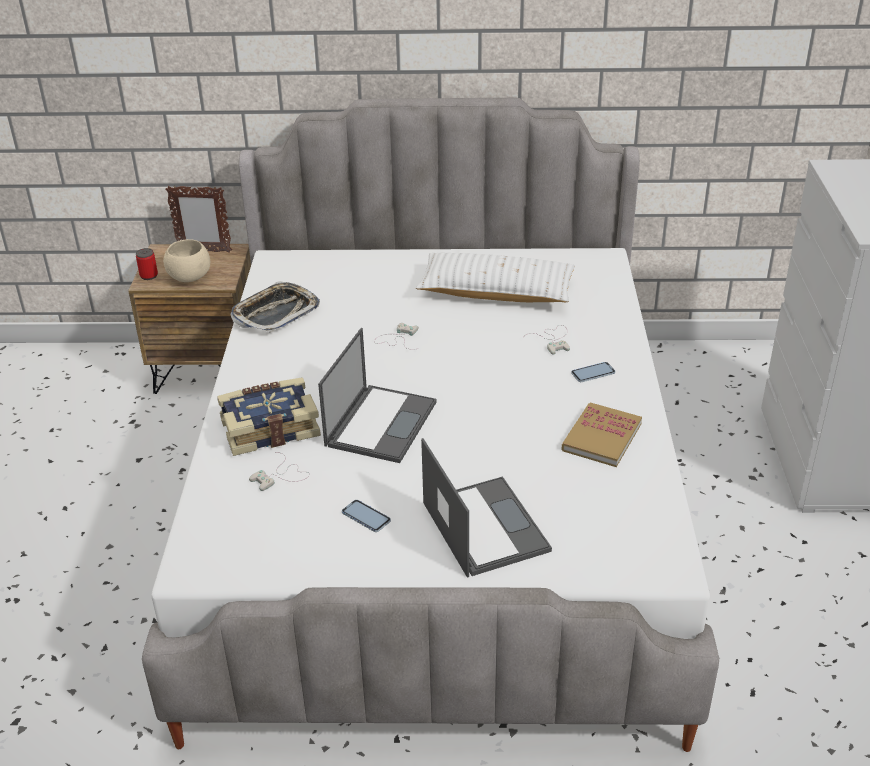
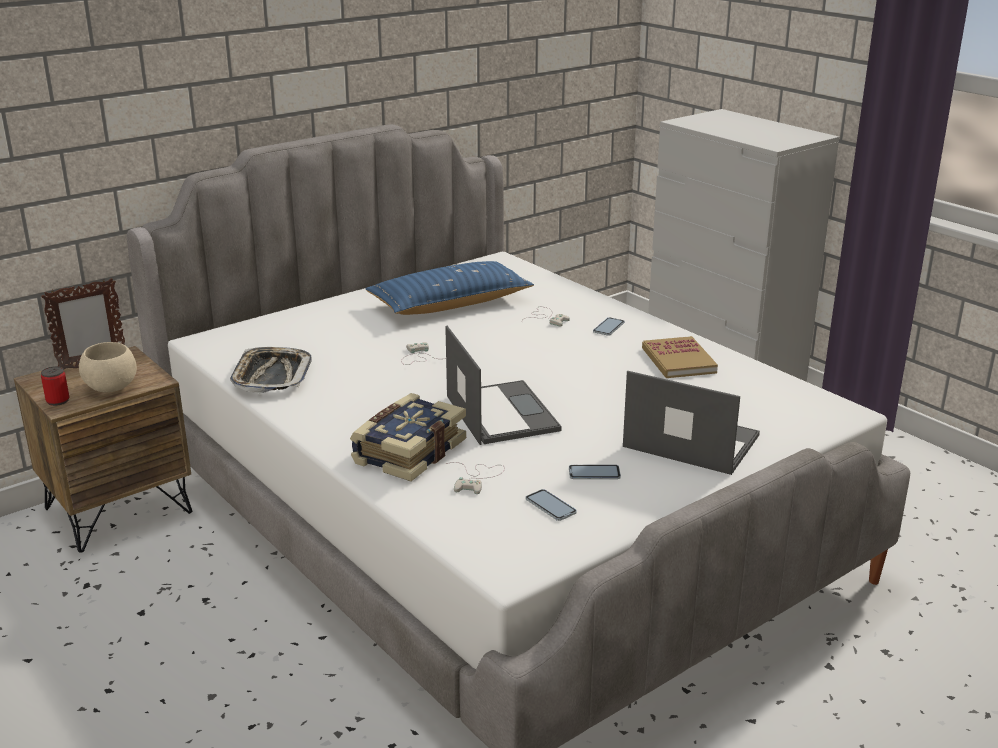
camera: 40 degrees left, 10 degrees down
white pillow [416,253,575,302] -> blue pillow [365,261,534,315]
none -> phone [526,489,577,521]

